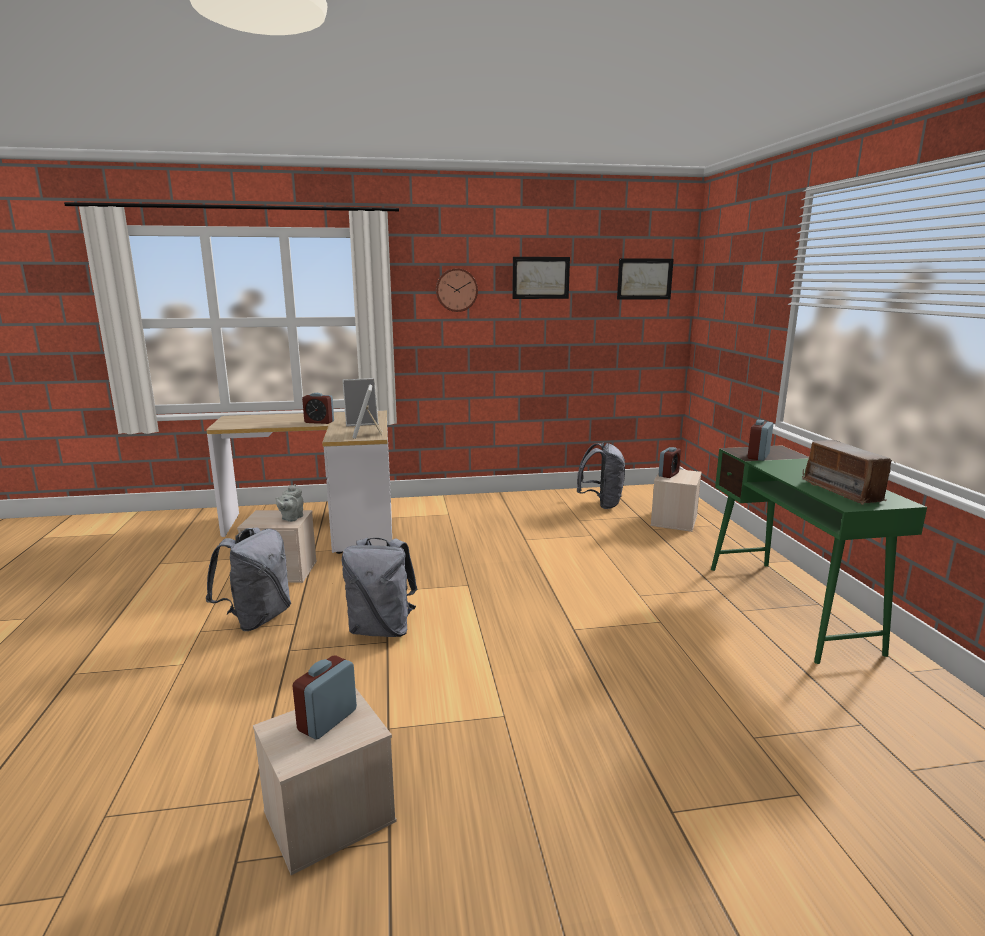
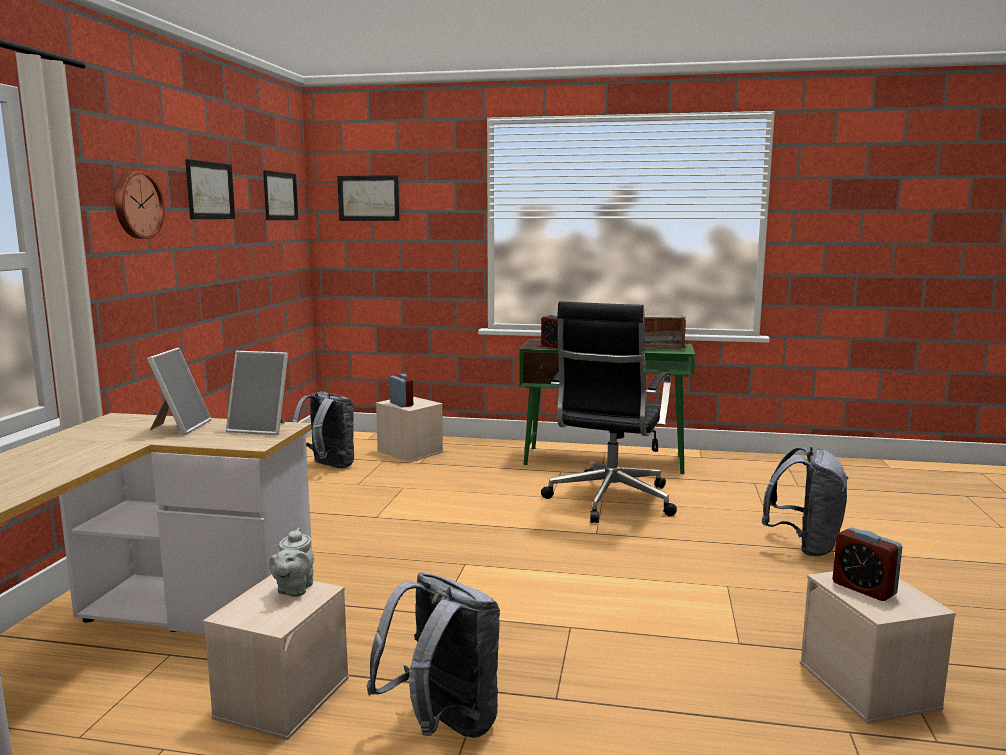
camera: 70 degrees left, 5 degrees down
grey teapot [275,484,303,522] -> grey teapot turned 60 degrees clockwise [269,528,314,597]
alarm clock [302,393,334,424] -> none
grey backpack [342,538,417,637] -> grey backpack moved to [762,447,849,557]
none -> picture [337,175,400,221]
none -> black office chair [541,301,677,523]

